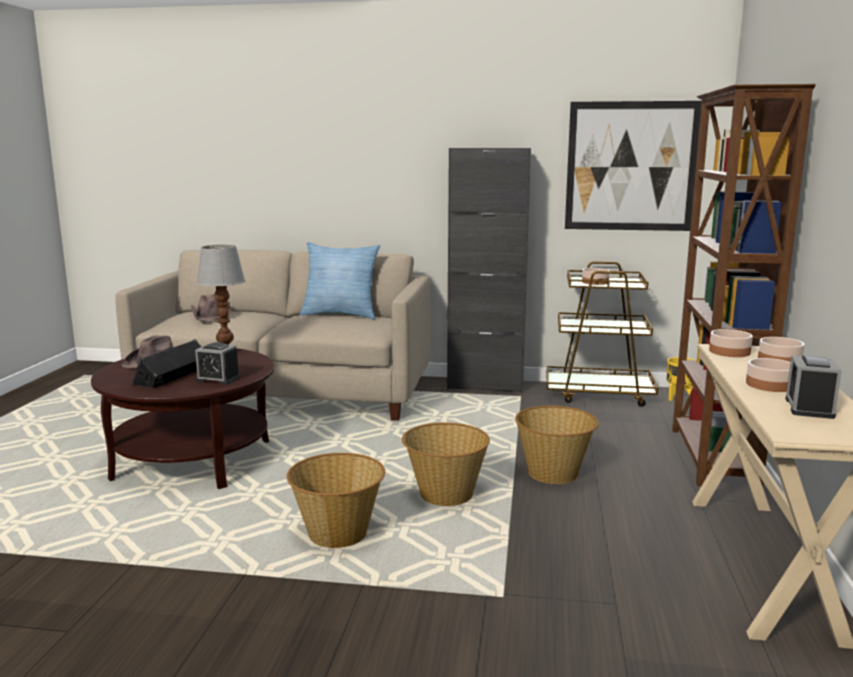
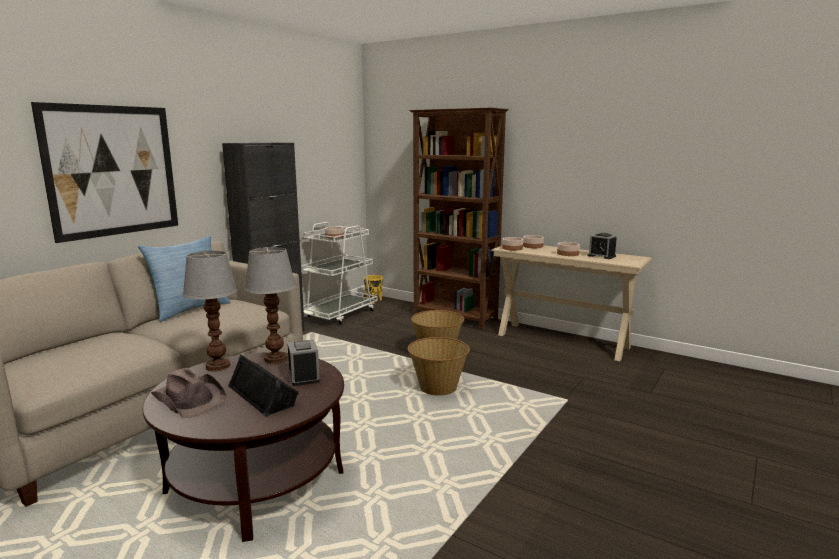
camera: 65 degrees left, 0 degrees up
brown hat [191,294,231,321] -> none
alarm clock [195,342,240,385] -> alarm clock turned 60 degrees counterclockwise [287,339,320,386]
basket [286,453,385,548] -> none
brown cart [547,262,658,407] -> white cart [301,222,378,324]
picture [565,101,702,231] -> picture moved to [31,102,178,243]
none -> table lamp [244,247,296,364]

